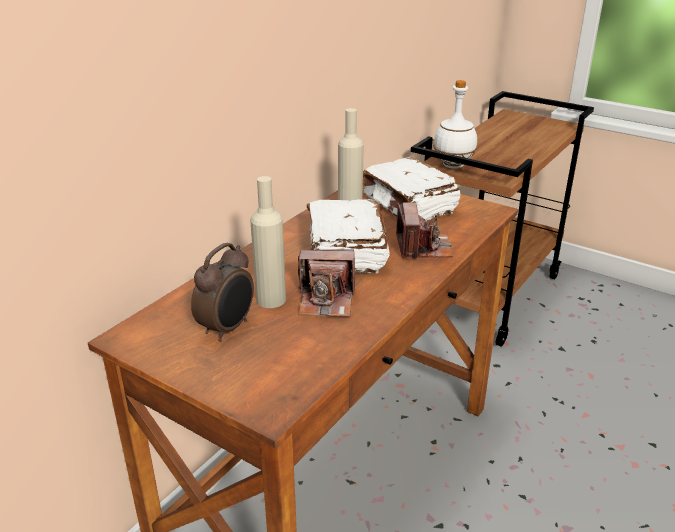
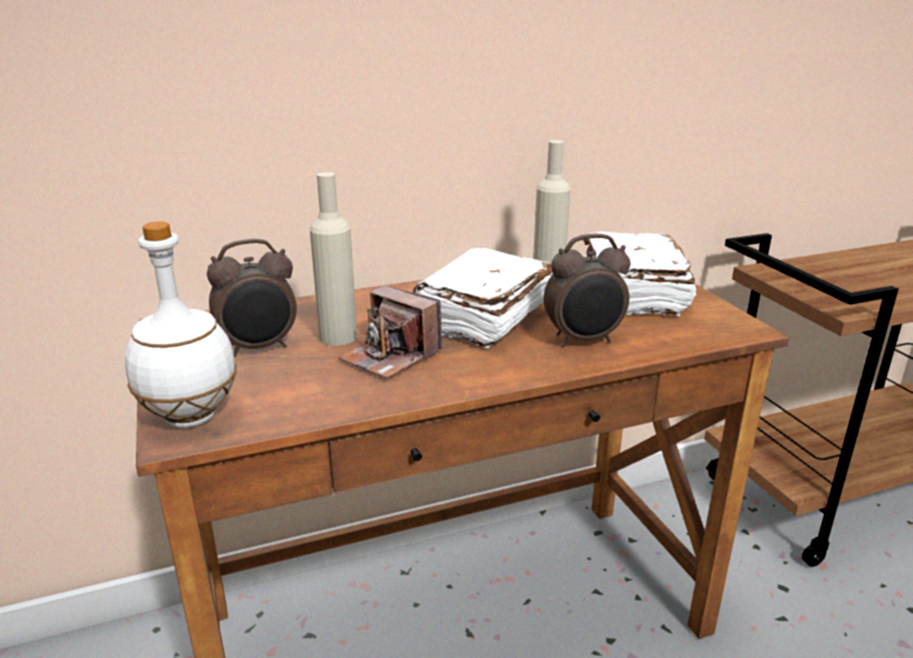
camera: 35 degrees right, 5 degrees down
camera [396,202,453,260] -> alarm clock [544,234,631,347]
white bottle [433,80,477,169] -> white bottle moved to [125,221,237,427]

